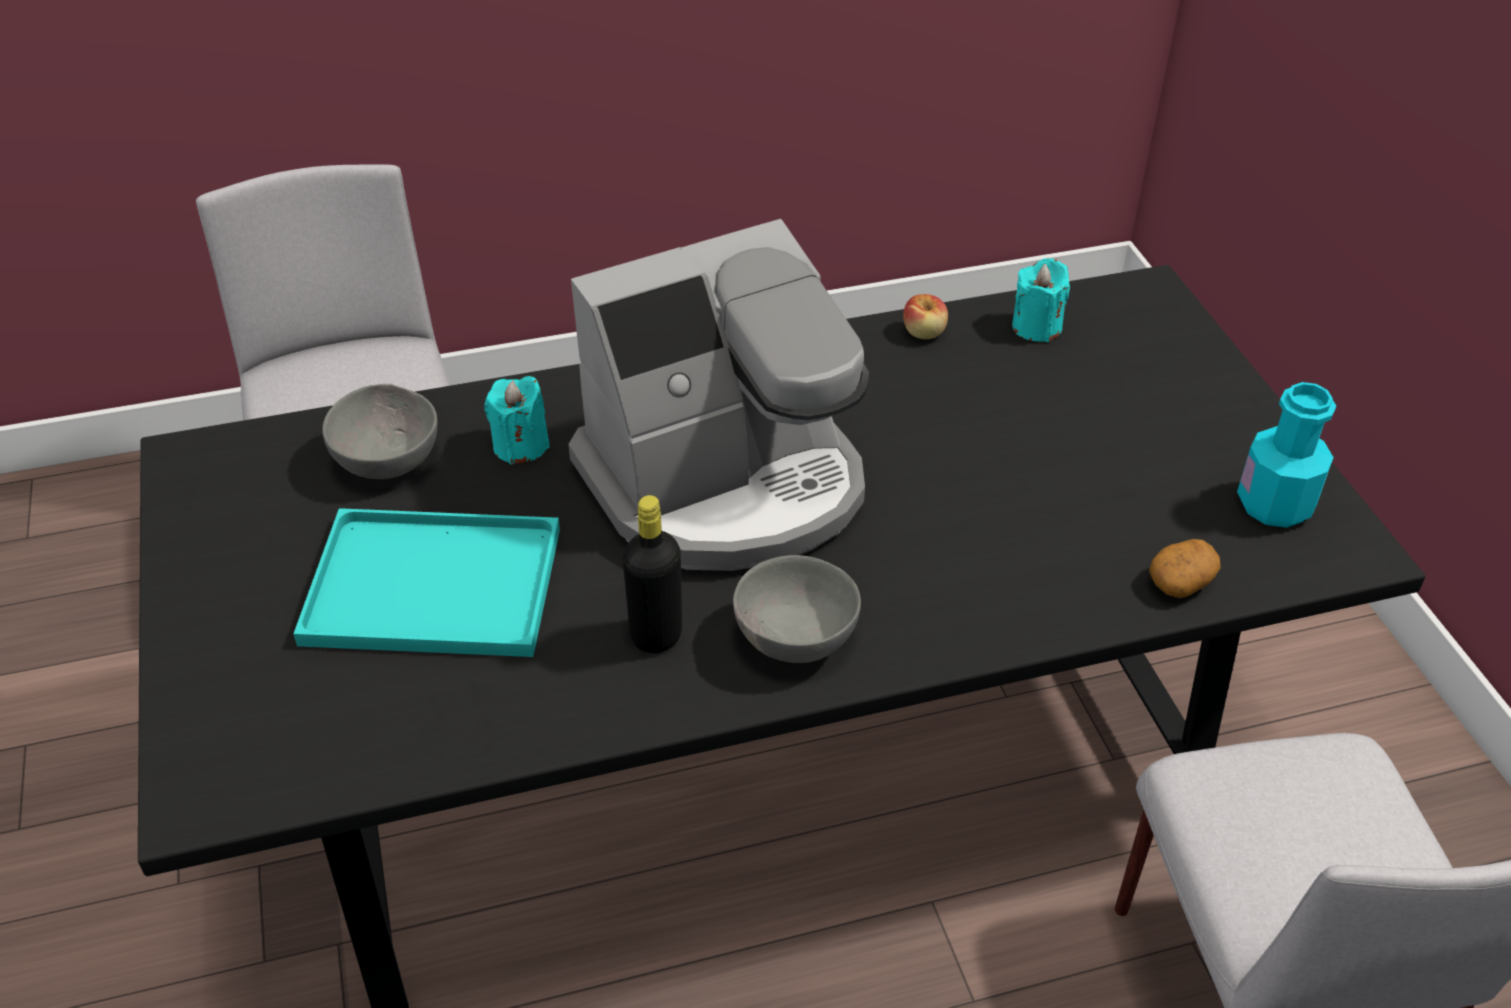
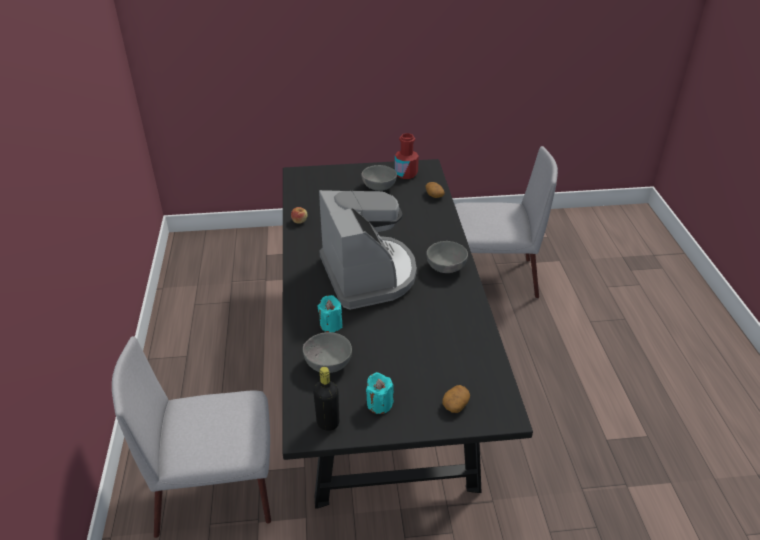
camera: 80 degrees left, 5 degrees down
turquoise tray [294,508,560,657] -> none
black bottle [623,495,682,653] -> black bottle moved to [313,367,339,431]
turquoise candle [1012,258,1070,342] -> turquoise candle moved to [366,372,394,414]
turquoise bottle [1237,382,1336,528] -> red bottle [395,133,419,179]
none -> grey bowl [361,165,397,191]
none -> potato [442,385,470,413]

